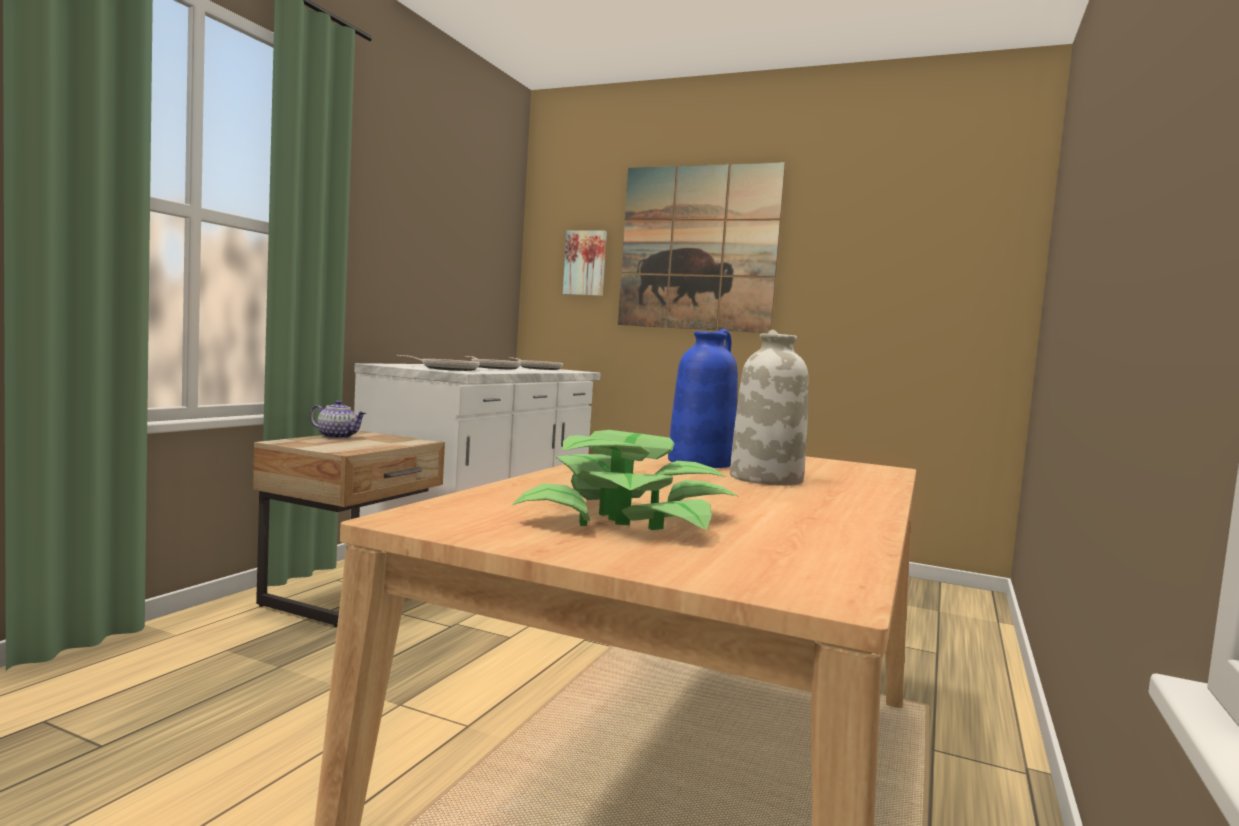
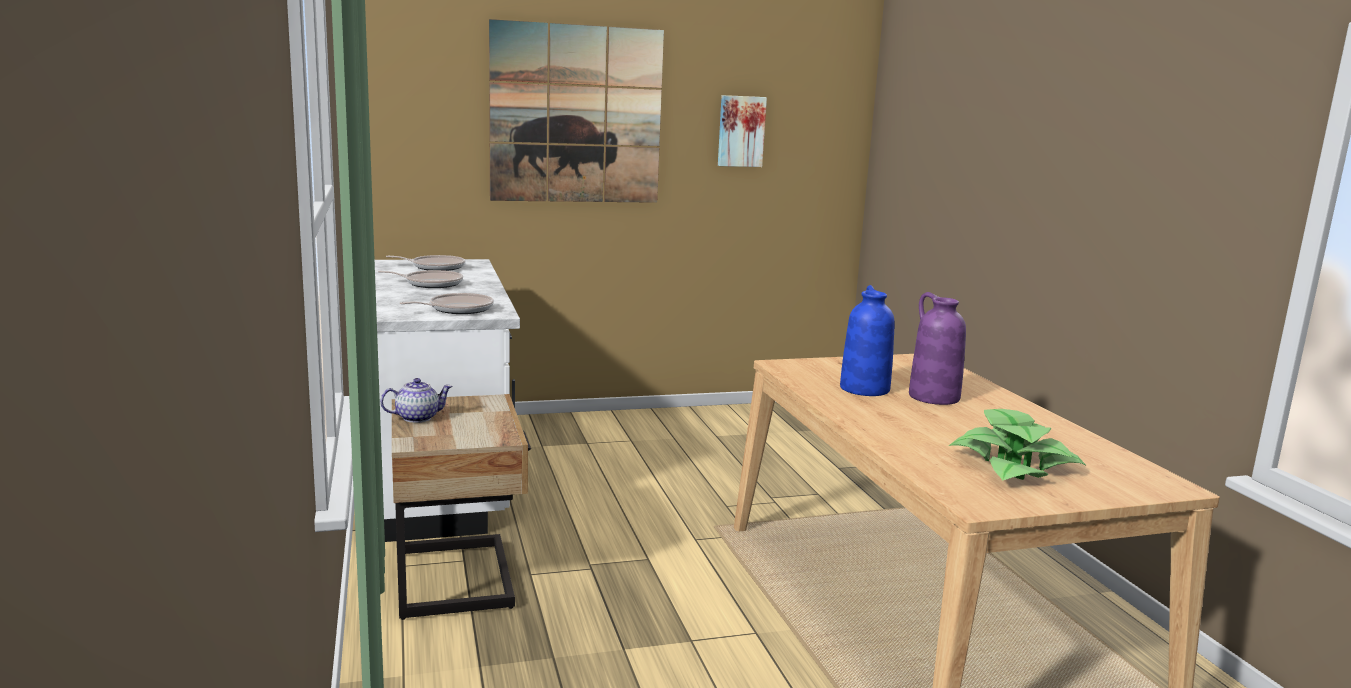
camera: 40 degrees left, 10 degrees up
picture [563,230,607,296] -> picture moved to [718,95,767,167]
white vase [730,330,809,486] -> purple vase [909,292,966,405]

